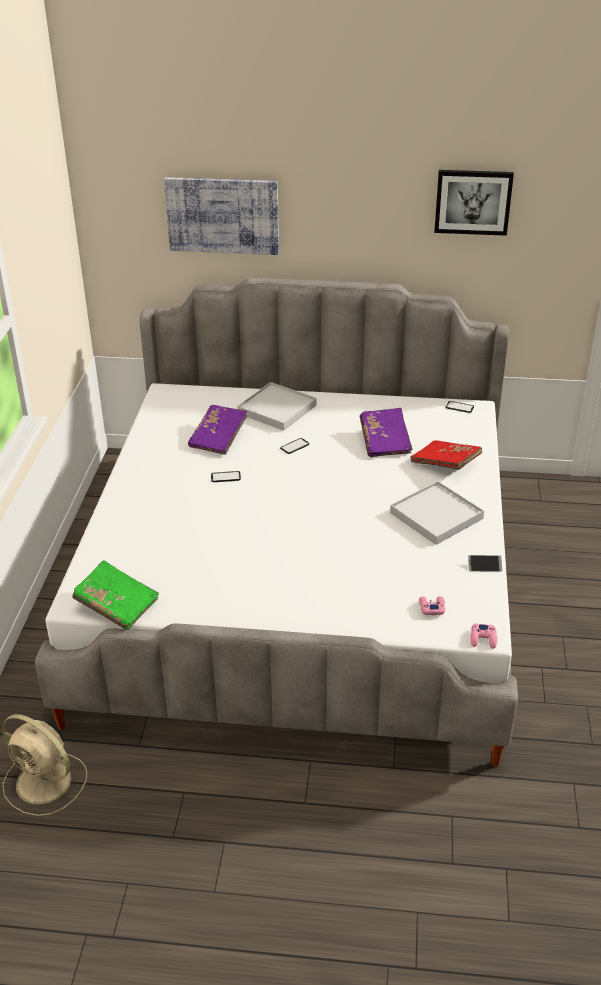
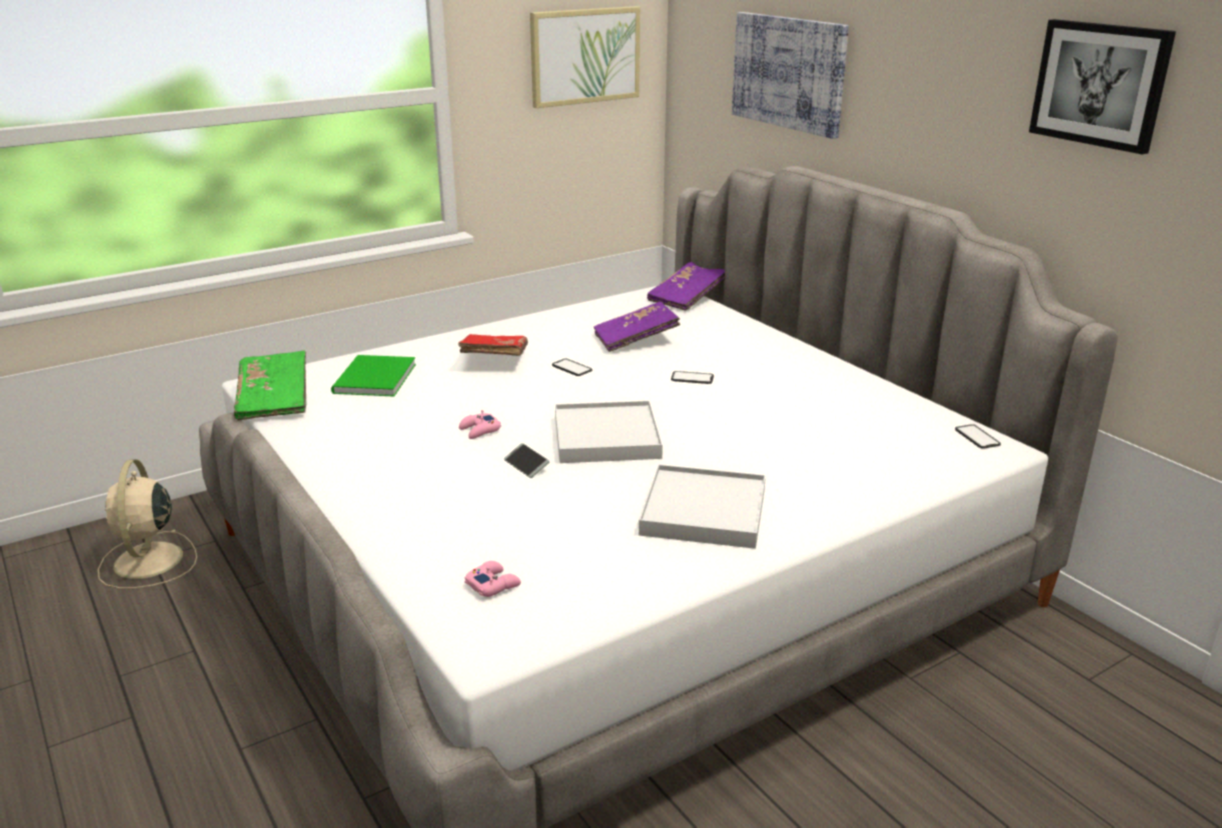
camera: 50 degrees right, 10 degrees down
white tray [237,382,317,431] -> white tray moved to [555,401,663,463]
purple book [360,408,412,457] -> purple book moved to [647,262,725,311]
red book [410,440,482,470] -> red book moved to [458,334,528,356]
phone [468,555,502,572] -> phone moved to [504,443,549,478]
pink game controller [470,623,497,649] -> pink game controller moved to [459,410,501,439]
none -> green book [331,355,416,397]
none -> picture [530,6,640,108]

